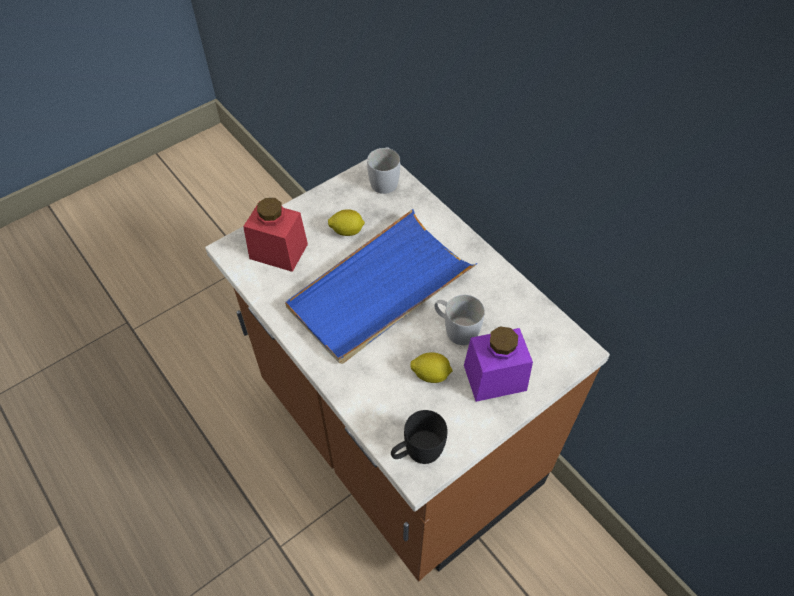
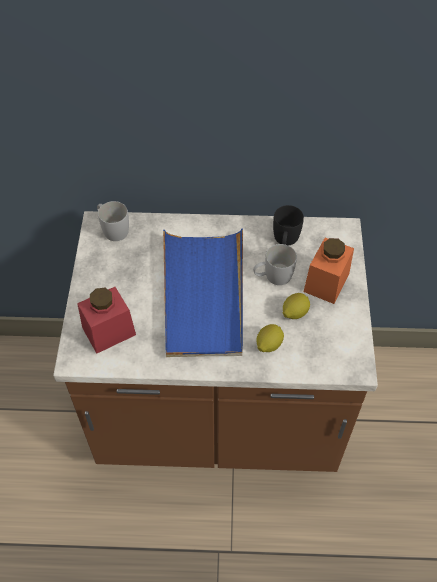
camera: 50 degrees left, 0 degrees up
lemon [328,209,365,236] -> lemon moved to [256,324,284,352]
black mug [391,410,448,464] -> black mug moved to [273,205,304,245]
purple jar [464,326,533,402] -> orange jar [303,238,354,304]

